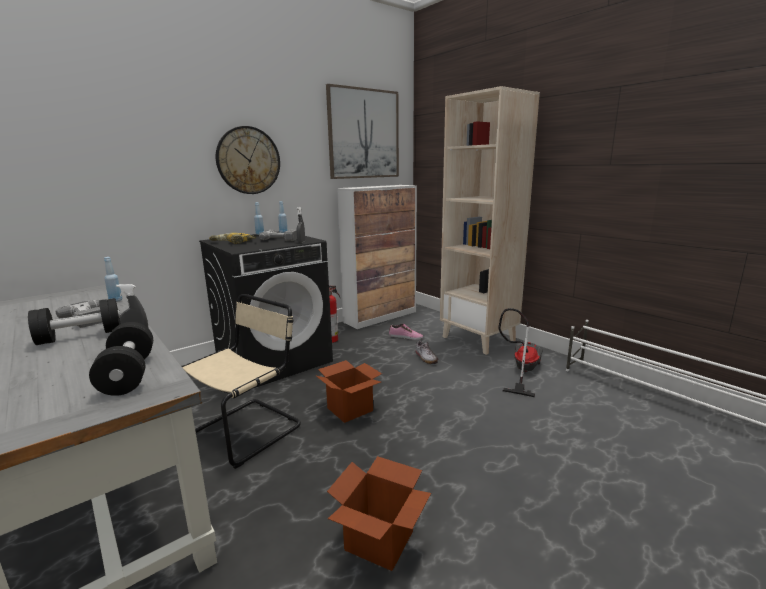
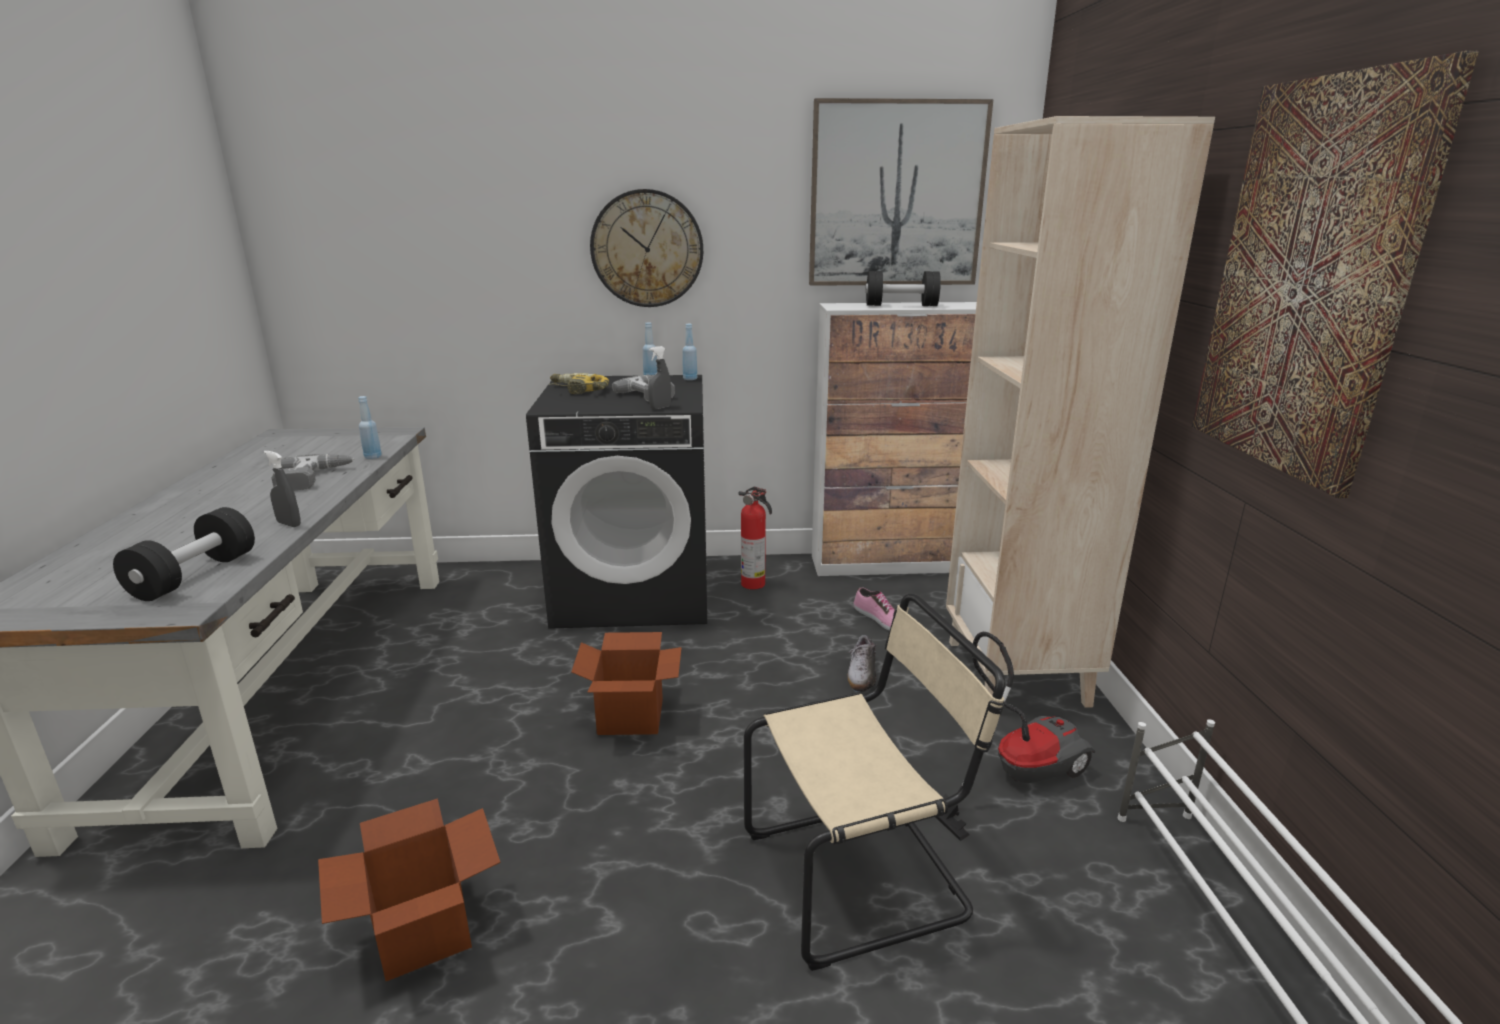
camera: 35 degrees right, 5 degrees up
black dumbbell [28,298,121,345] -> black dumbbell moved to [866,271,941,306]
beige chair [182,294,301,469] -> beige chair moved to [744,593,1005,971]
none -> picture [1192,51,1479,498]

